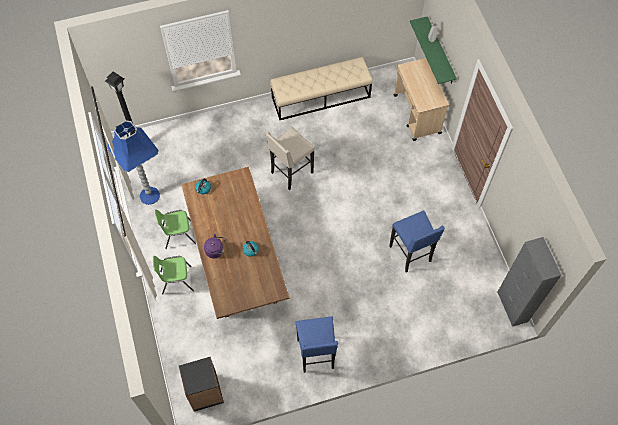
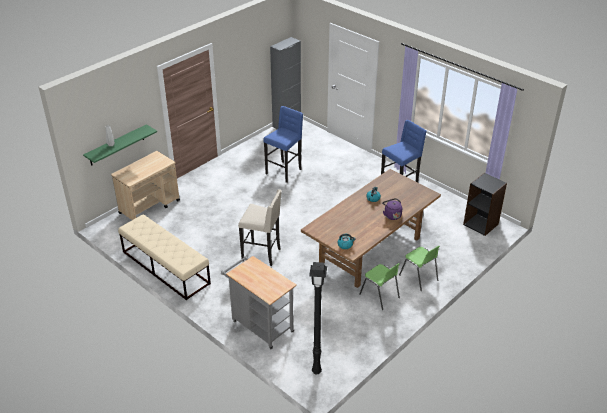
camera: 120 degrees left, 25 degrees down
blue floor lamp [107,121,160,205] -> none
none -> grey cart [221,256,297,349]

